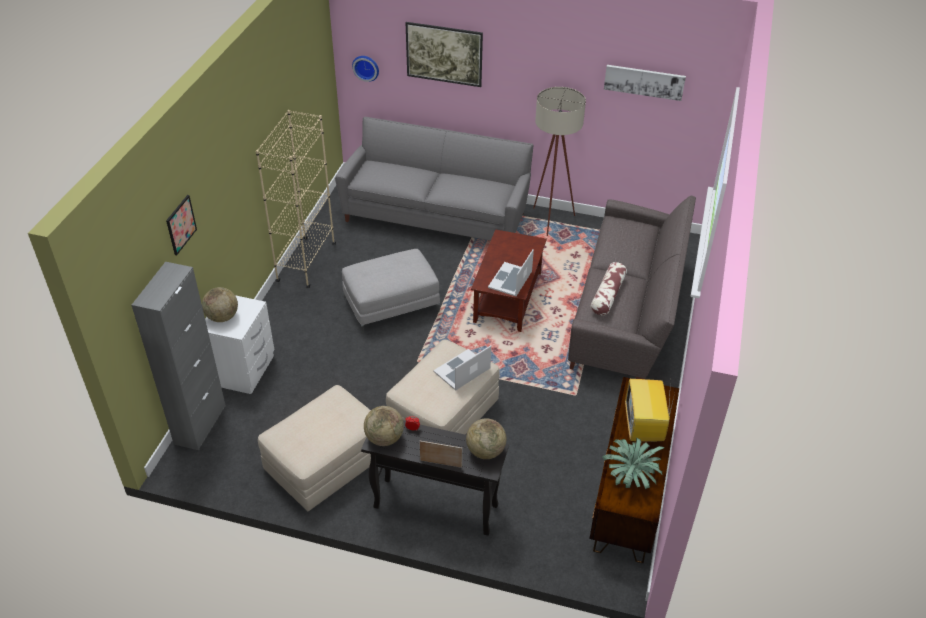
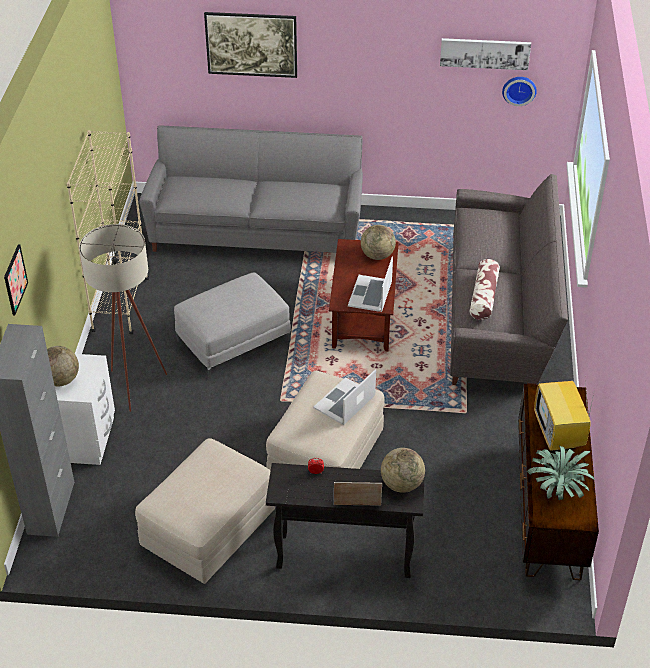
camera: 10 degrees left, 0 degrees up
wall clock [352,56,379,82] -> wall clock moved to [502,77,537,106]
globe [364,406,404,446] -> globe moved to [361,225,396,260]
beige floor lamp [533,87,586,236] -> beige floor lamp moved to [79,224,167,412]

